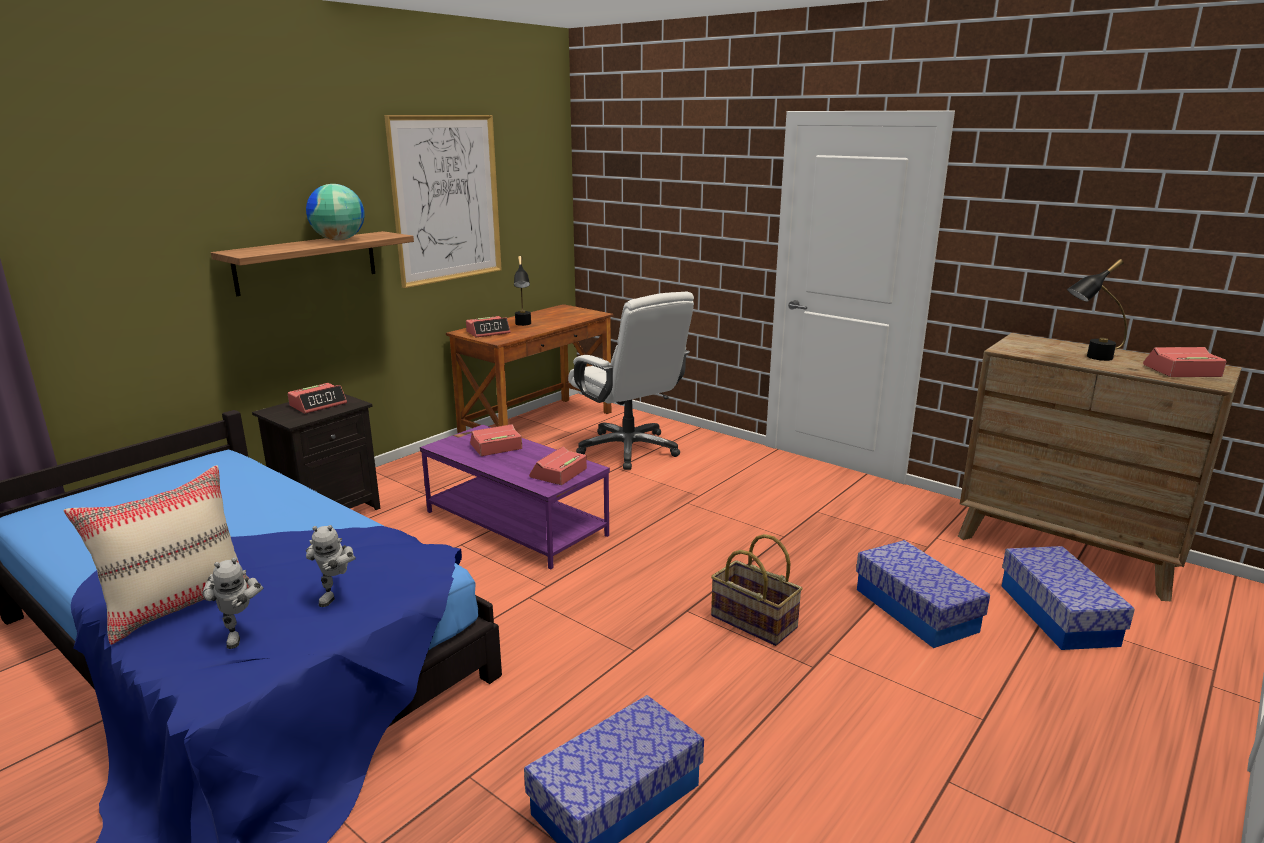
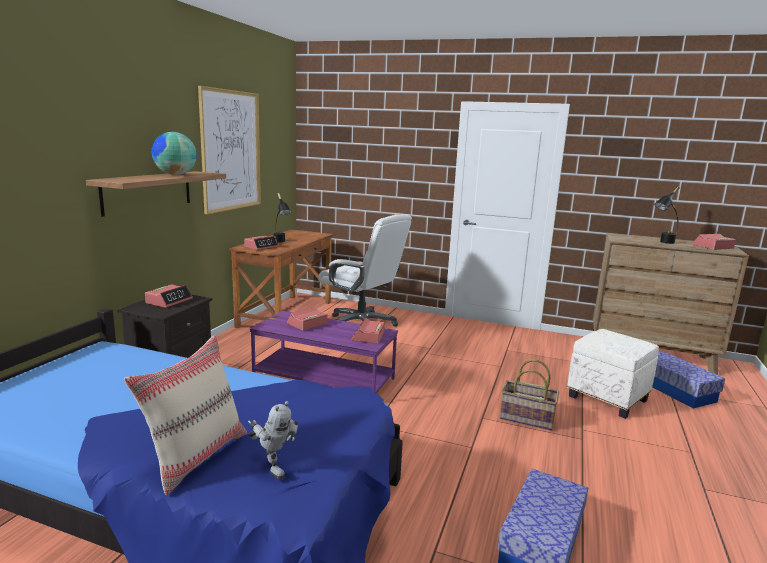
camera: 20 degrees left, 5 degrees down
toy robot [306,525,356,607] -> none
storage box [856,540,990,648] -> white ottoman [567,329,659,419]

